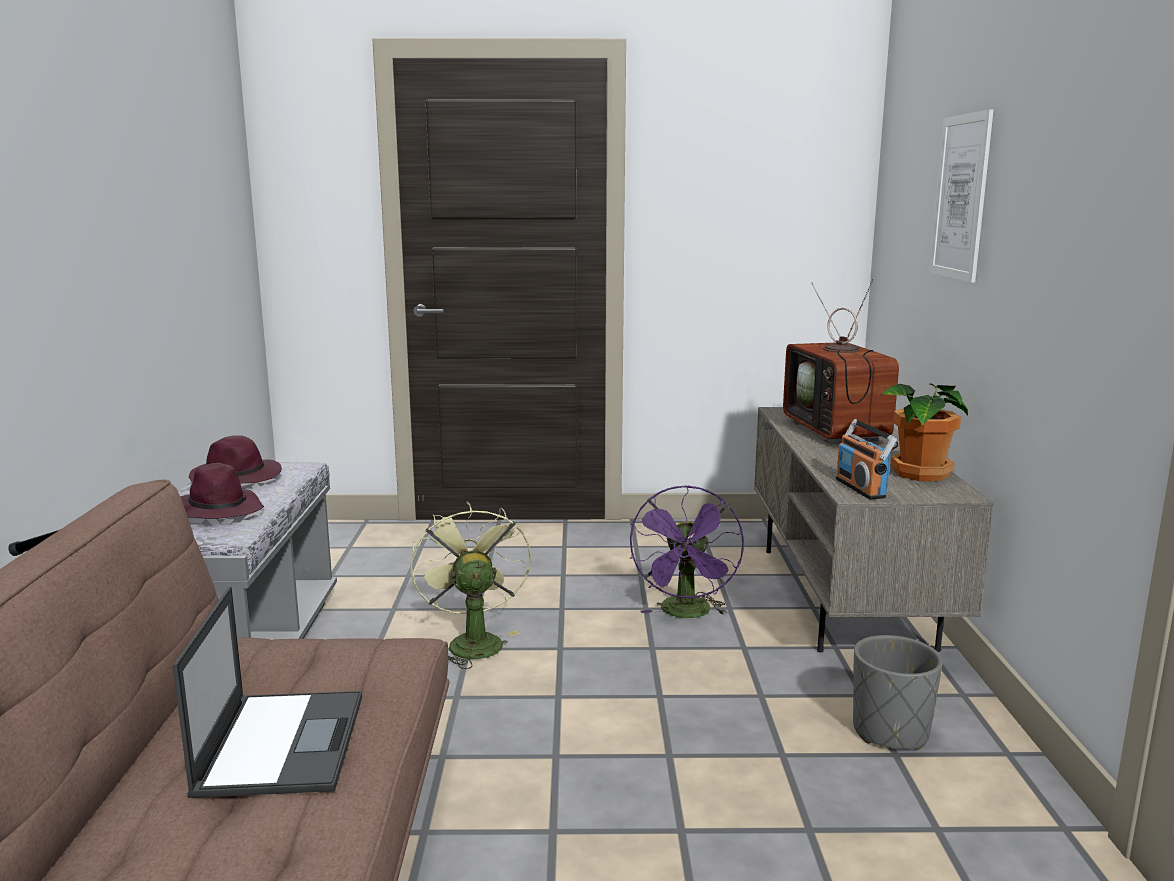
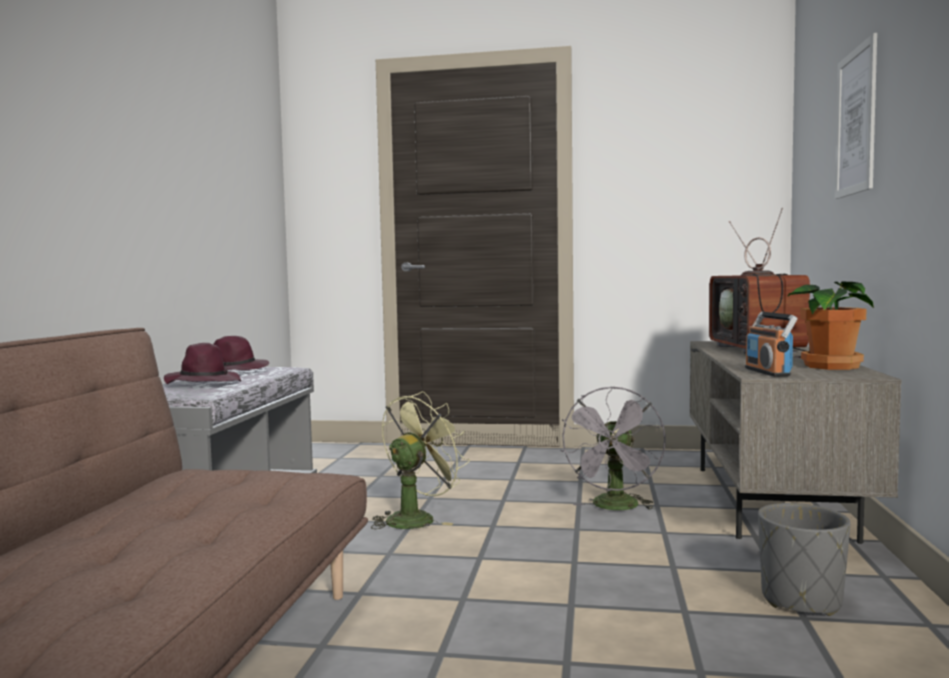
camera: 10 degrees right, 10 degrees down
laptop [173,586,362,798] -> none
green fan [410,502,531,669] -> green fan turned 45 degrees clockwise [371,391,470,529]
purple fan [630,485,744,618] -> grey fan [561,386,666,510]

